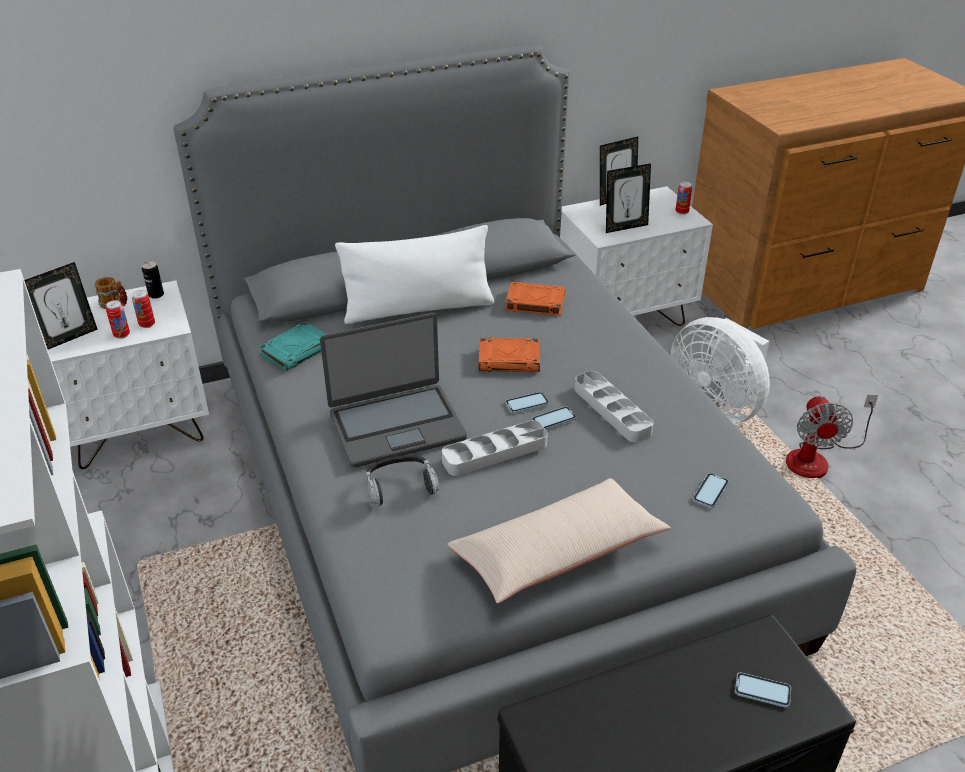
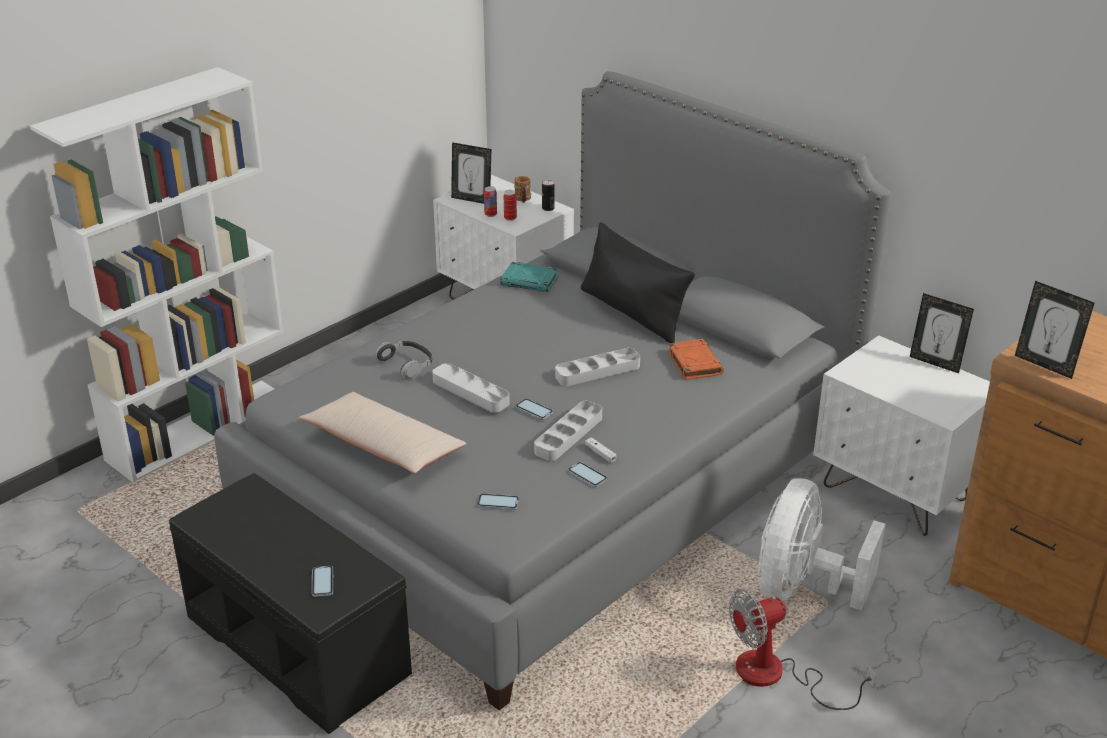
camera: 65 degrees right, 5 degrees down
laptop [320,313,467,467] -> none
white pillow [335,225,494,324] -> black pillow [581,222,695,343]
orange book [479,337,540,372] -> grey tray [555,348,640,386]
phone [505,392,549,413] -> phone moved to [568,462,607,487]
picture frame [606,163,651,233] -> picture frame moved to [1015,281,1094,379]
can [675,182,692,215] -> none
none -> white game controller [585,437,617,463]

